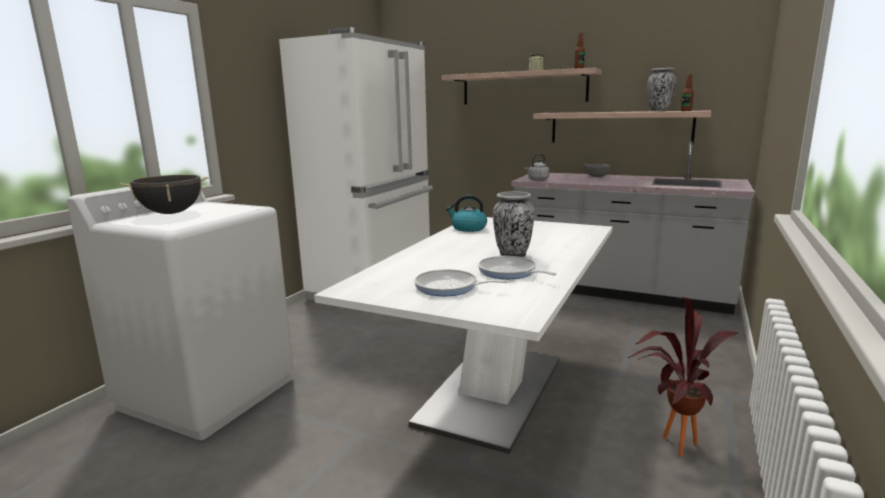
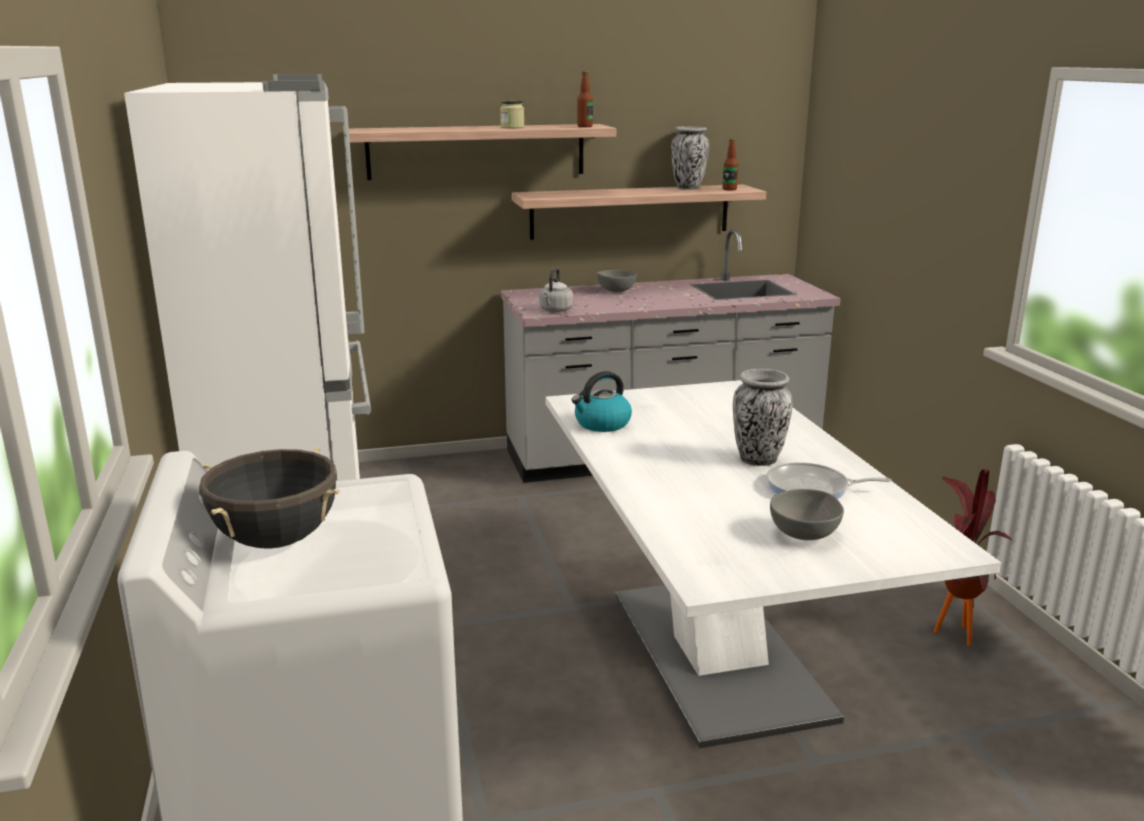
camera: 40 degrees left, 5 degrees up
frying pan [414,269,508,296] -> grey bowl [770,489,844,540]

